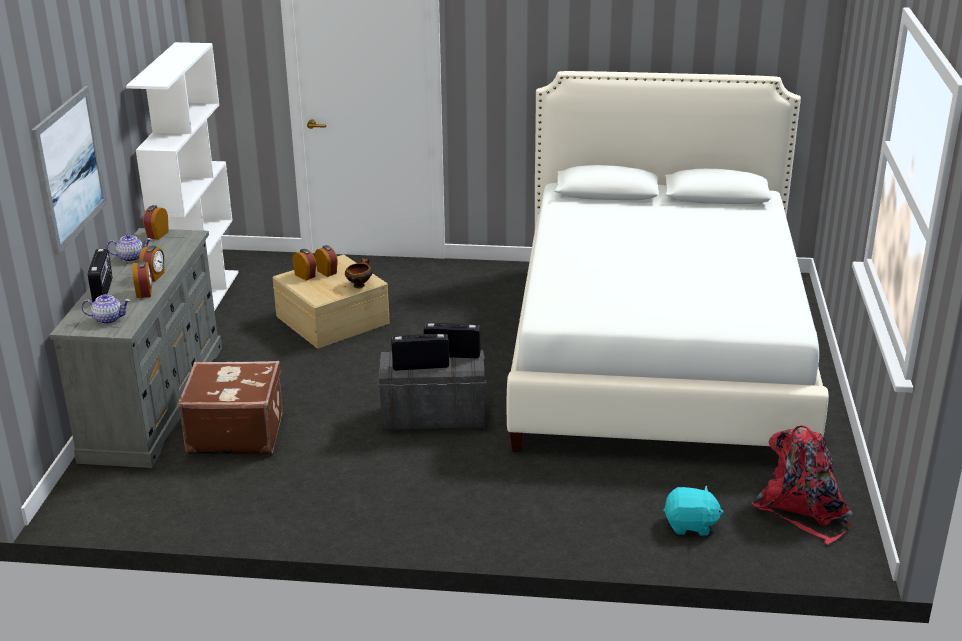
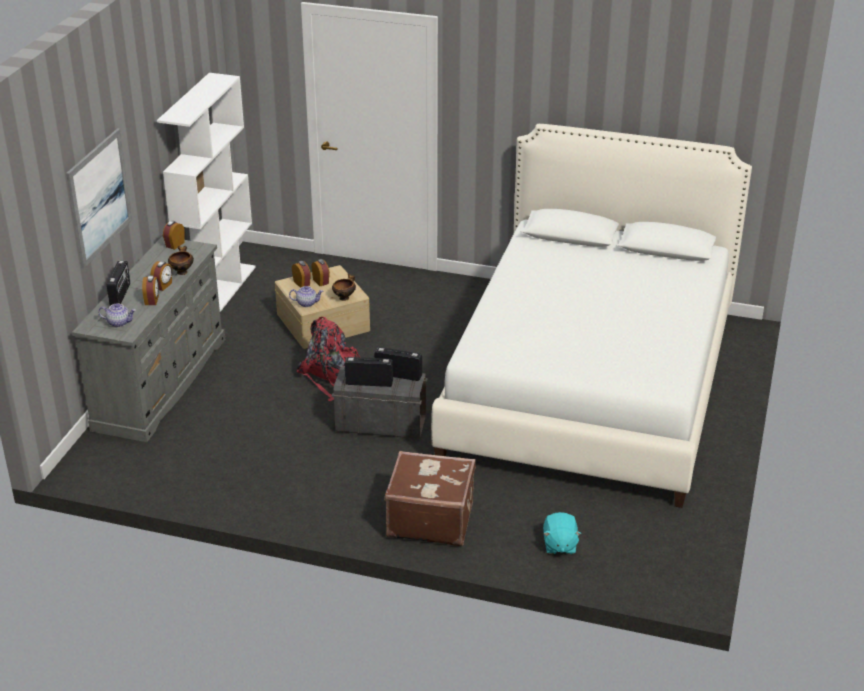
camera: 10 degrees right, 5 degrees up
teapot [107,234,151,262] -> teapot moved to [289,286,323,307]
brown suitcase [178,361,282,455] -> brown suitcase moved to [385,451,476,546]
turquoise plush toy [663,486,724,536] -> turquoise plush toy turned 75 degrees clockwise [543,512,581,554]
red backpack [752,425,853,545] -> red backpack moved to [297,317,360,401]
none -> bowl [168,246,194,275]

